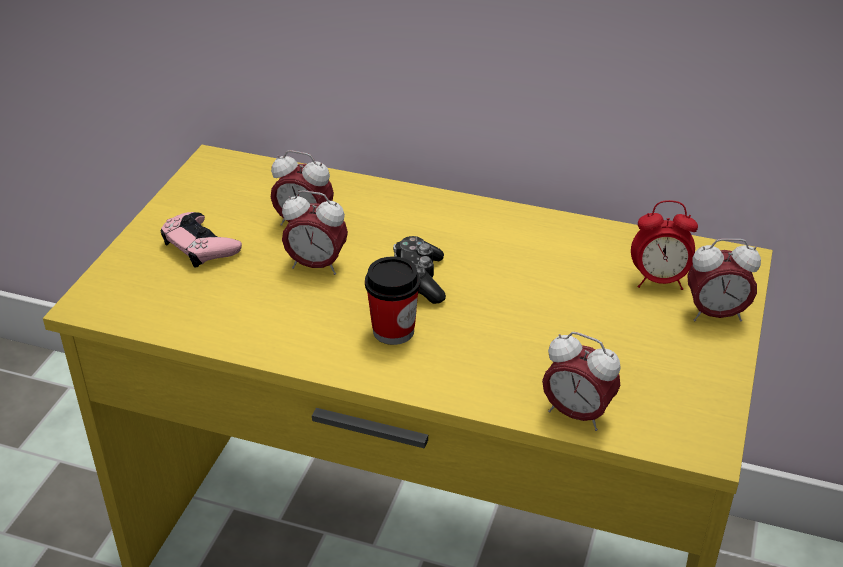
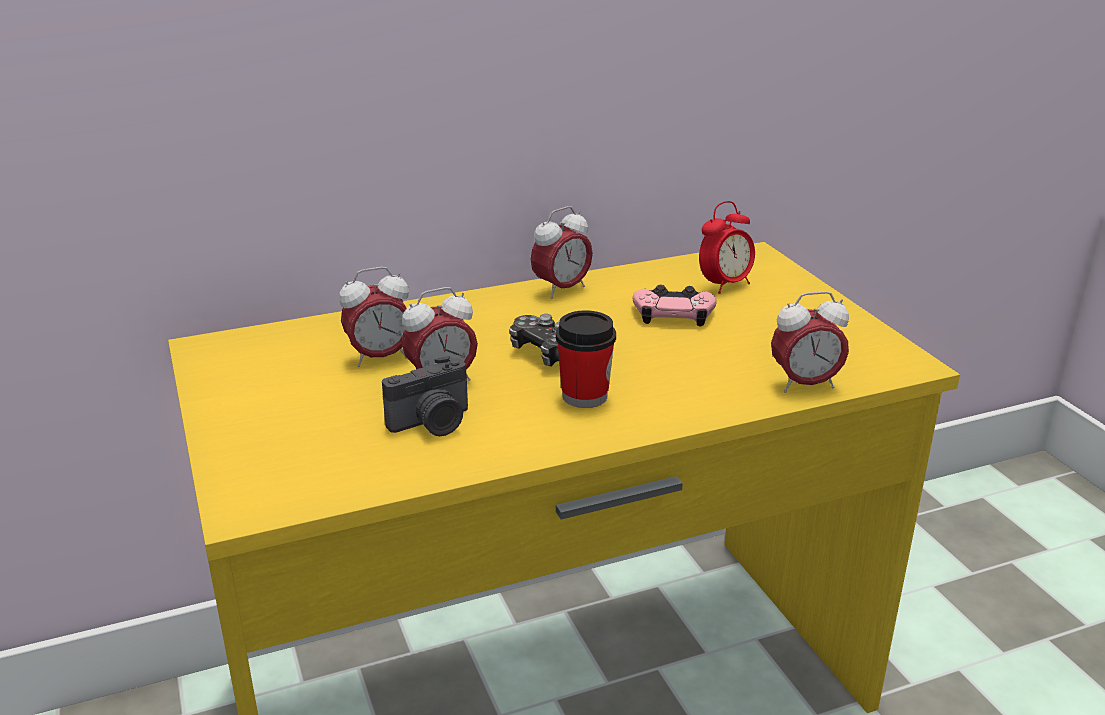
camera: 40 degrees left, 10 degrees down
pink game controller [160,212,242,268] -> pink game controller moved to [633,284,717,327]
alarm clock [687,239,761,322] -> alarm clock moved to [531,206,593,299]
none -> camera [382,356,468,436]

